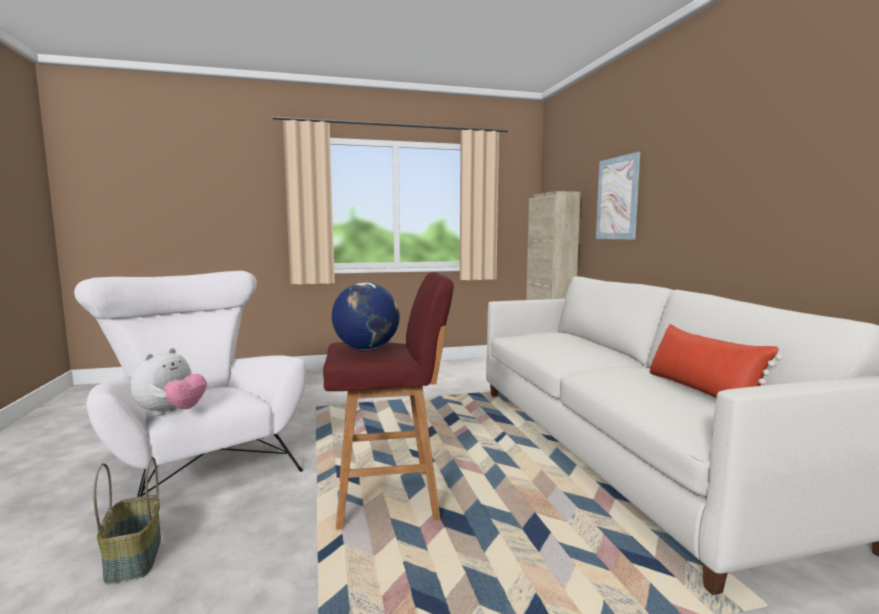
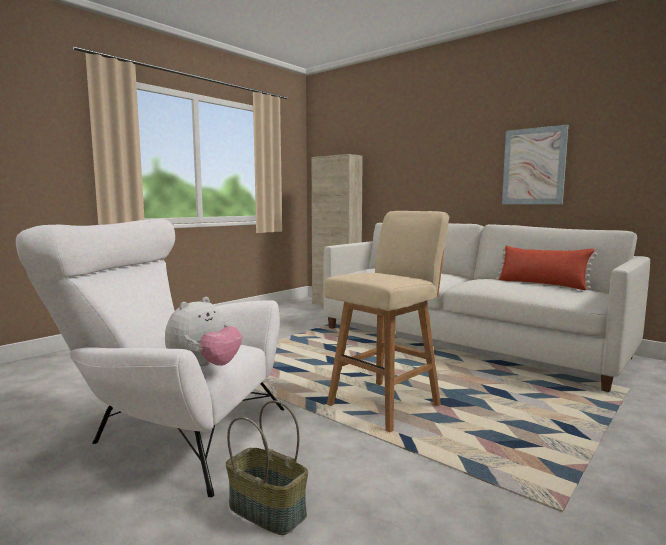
camera: 35 degrees left, 0 degrees up
plush toy [131,348,207,416] -> plush toy turned 45 degrees clockwise [165,297,242,366]
red stool [323,272,454,530] -> beige stool [324,211,449,432]
globe [332,282,400,350] -> none
picture [596,152,640,240] -> picture moved to [502,125,568,204]

